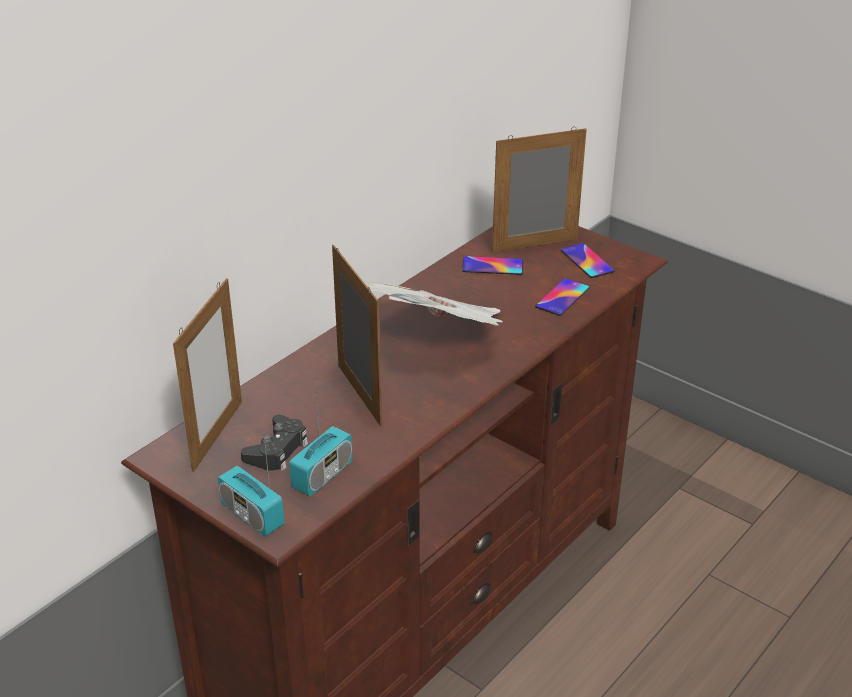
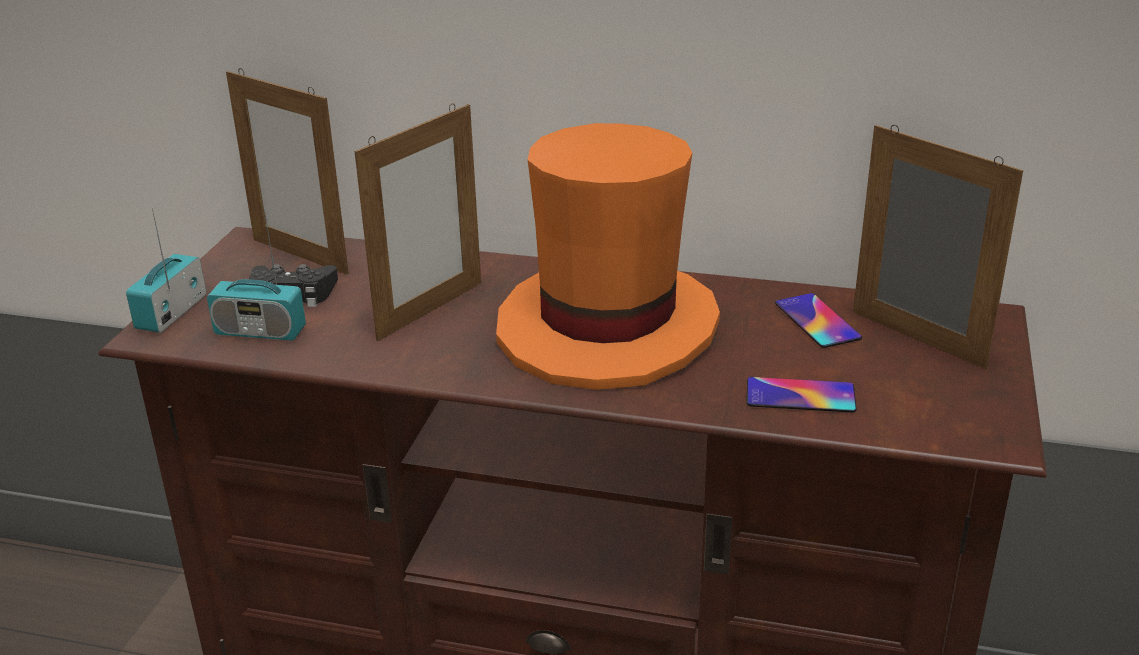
camera: 65 degrees right, 5 degrees down
picture frame [173,278,242,472] -> picture frame turned 45 degrees clockwise [226,68,349,275]
newspaper [367,282,503,326] -> orange hat [496,123,720,390]
phone [561,243,615,278] -> none

